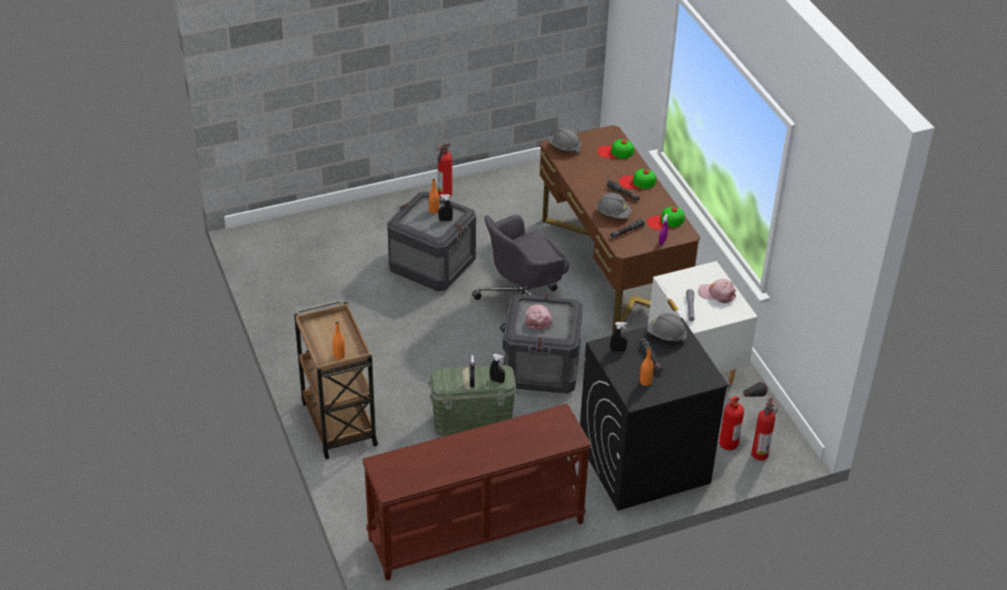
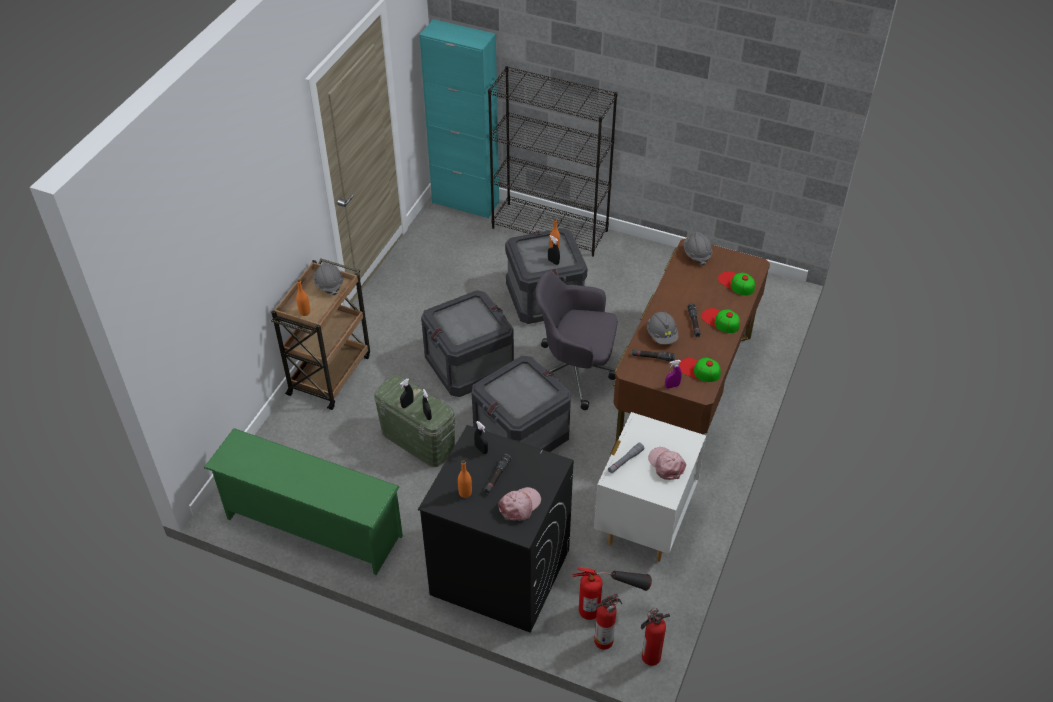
camera: 45 degrees right, 5 degrees up
brown console table [362,403,591,581] -> green shoe rack [204,428,403,575]
fire extinguisher [437,143,452,197] -> fire extinguisher moved to [641,608,670,666]
pink cap [525,305,553,331] -> pink cap moved to [499,487,541,521]
grey hard hat [647,313,687,342] -> grey hard hat moved to [314,262,343,295]
none -> turquoise cabinet [419,19,499,219]
none -> crate [421,290,514,397]
none -> black bookcase [488,66,617,257]

